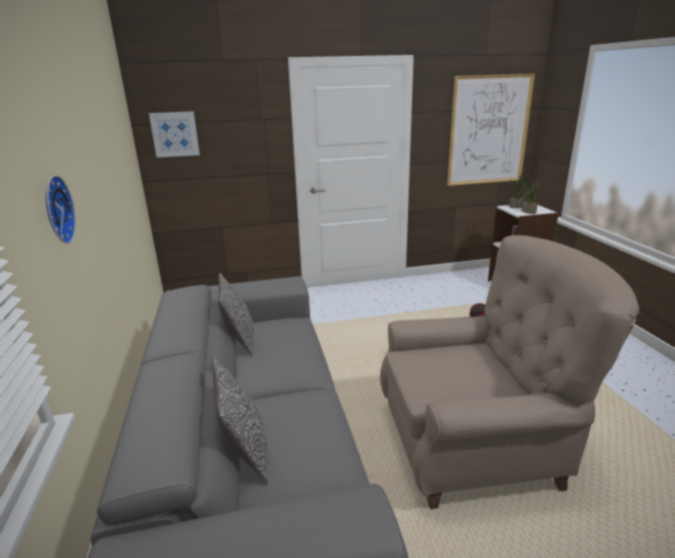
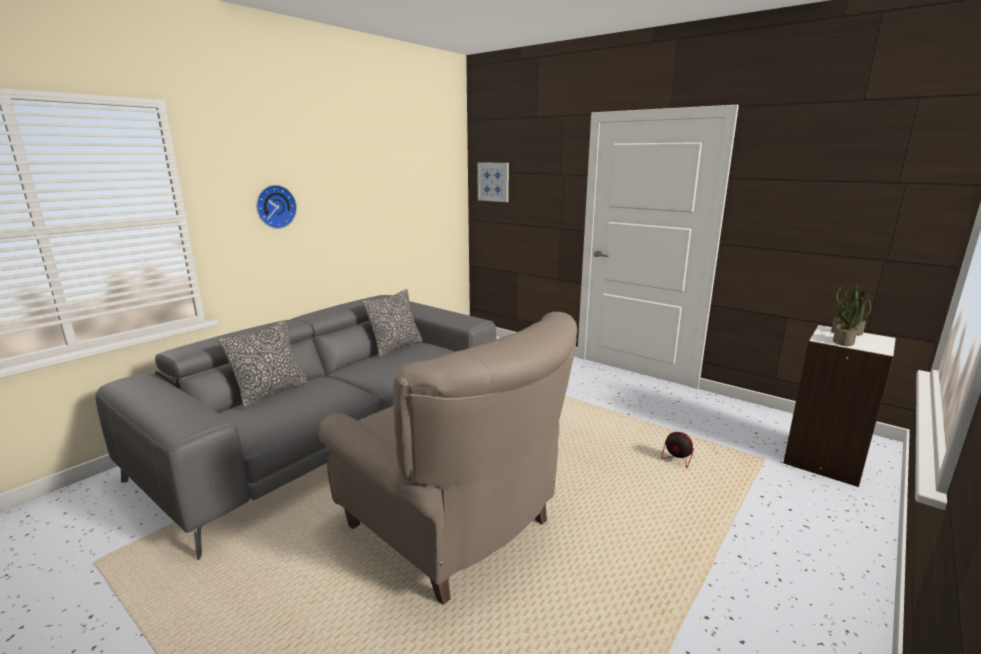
camera: 50 degrees right, 5 degrees down
picture [447,74,535,186] -> none

